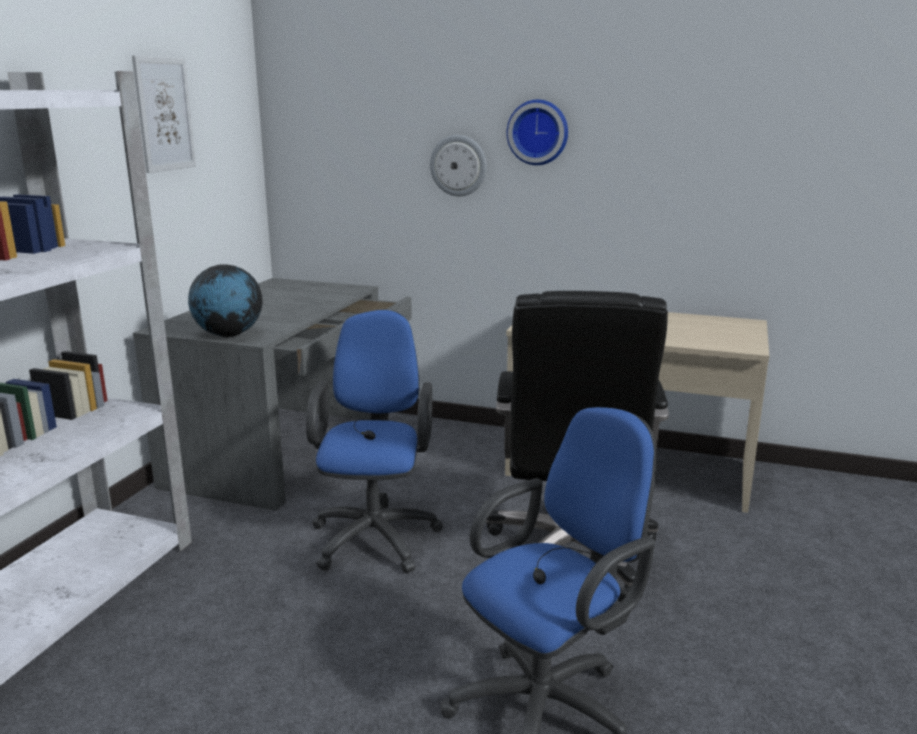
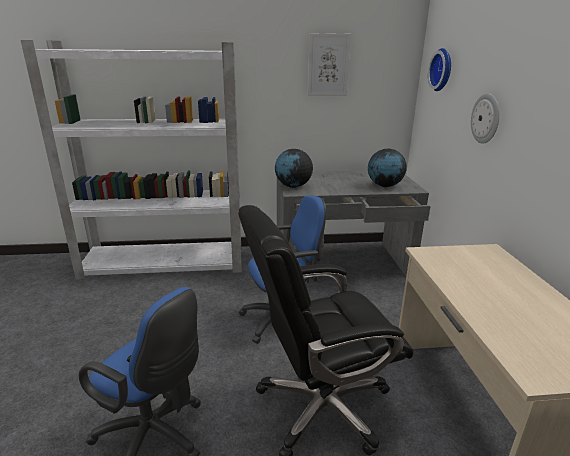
camera: 65 degrees right, 5 degrees up
wall clock [507,100,568,165] -> wall clock moved to [428,48,451,91]
none -> globe [368,149,407,187]

